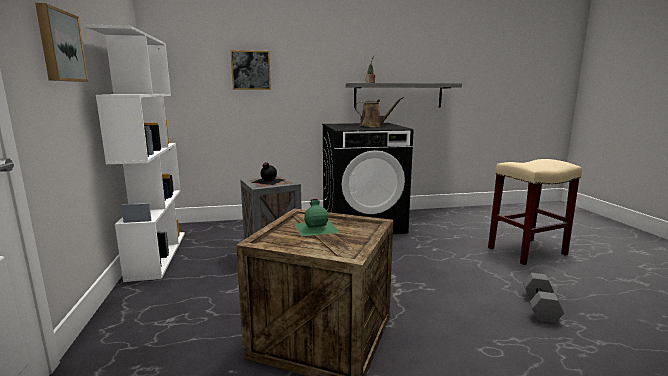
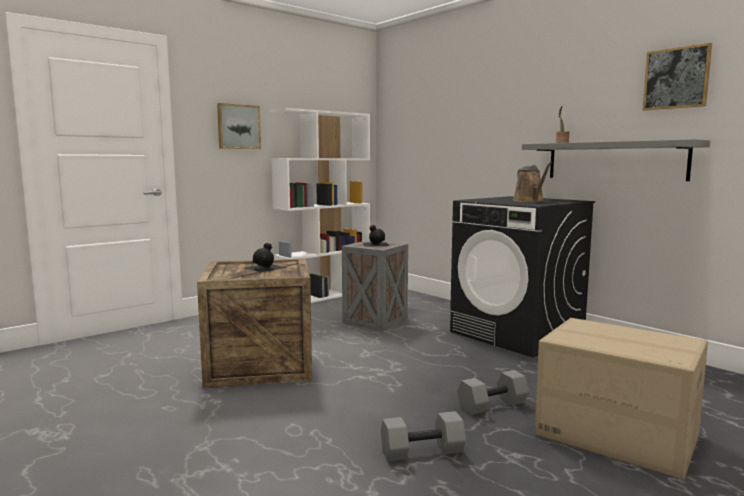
camera: 60 degrees right, 5 degrees down
picture [230,50,271,90] -> picture moved to [643,43,712,110]
green bottle [295,199,339,236] -> black bottle [244,243,287,272]
beige stool [488,159,582,265] -> cardboard box [535,318,708,480]
none -> grey dumbbell [457,370,529,415]

